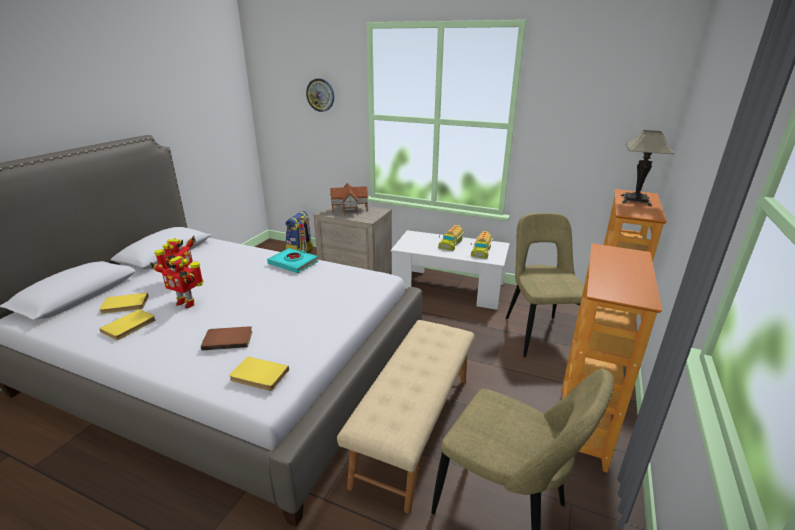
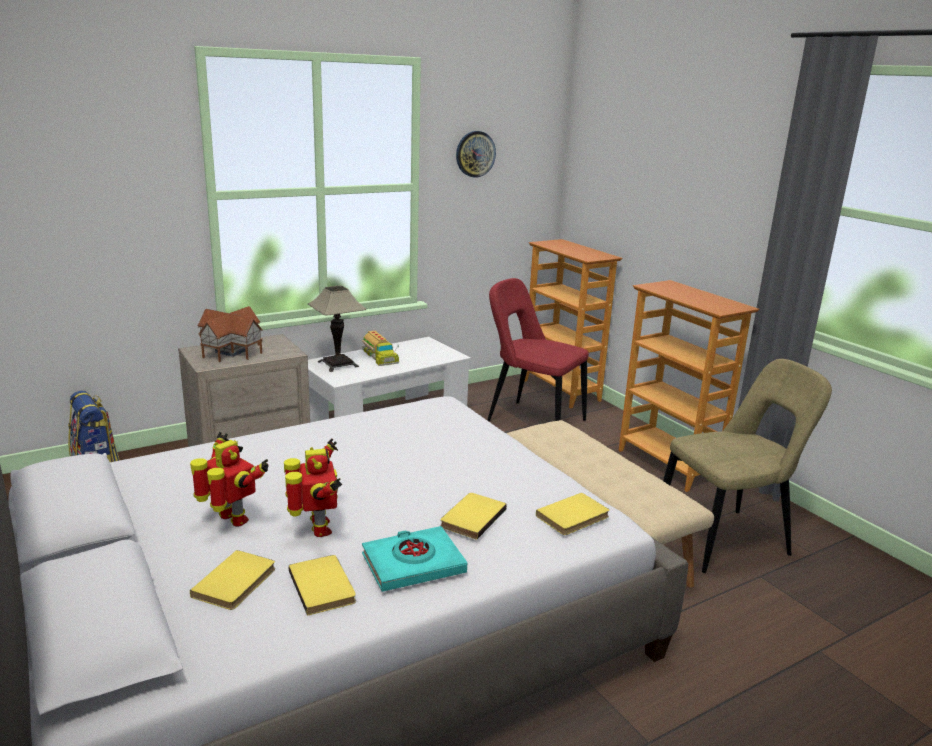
camera: 55 degrees left, 5 degrees down
toy robot [150,256,203,308] -> toy robot turned 75 degrees counterclockwise [284,438,342,537]
brown book [201,326,252,350] -> yellow book [440,493,507,540]
turquoise book [267,248,319,273] -> turquoise book moved to [362,526,467,592]
wall clock [306,78,334,112] -> wall clock moved to [456,131,496,178]
toy truck [471,231,493,259] -> none
beige chair [506,213,584,357] -> red chair [487,278,589,421]
table lamp [621,130,675,206] -> table lamp moved to [308,285,366,372]

